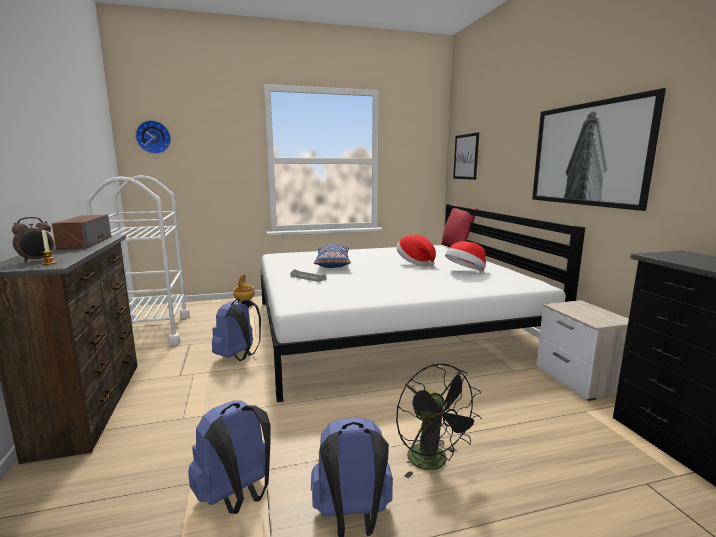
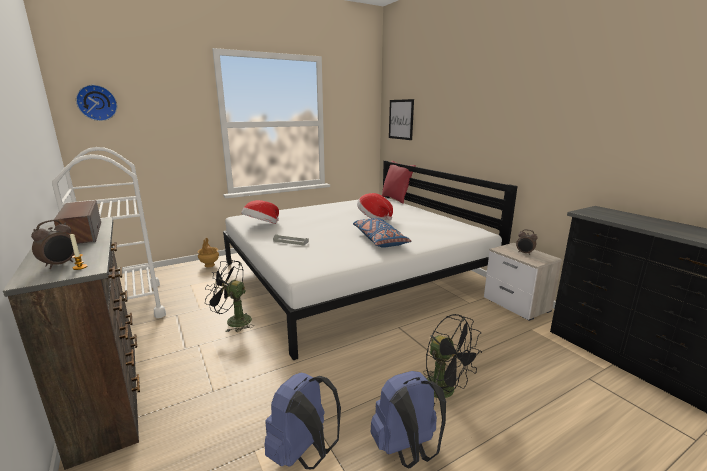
camera: 15 degrees left, 5 degrees up
blue backpack [212,299,261,361] -> black fan [205,260,254,332]
blue pillow [314,244,351,268] -> blue pillow moved to [353,218,411,248]
hat [445,241,486,271] -> hat moved to [241,200,279,224]
picture [532,88,666,211] -> none
none -> alarm clock [516,229,538,254]

